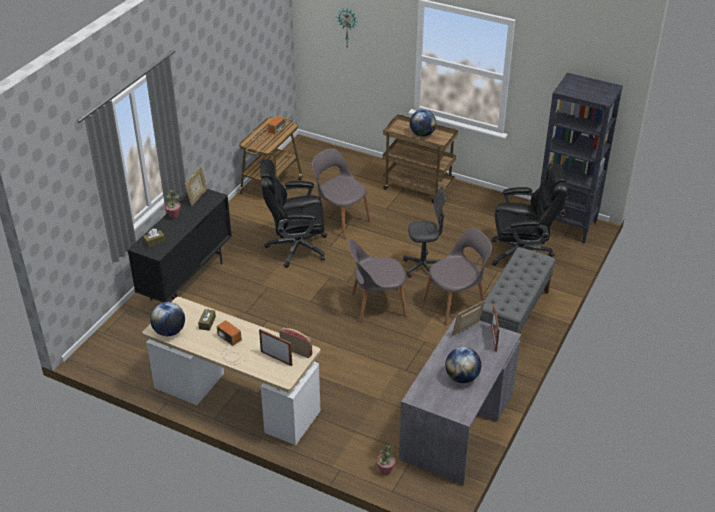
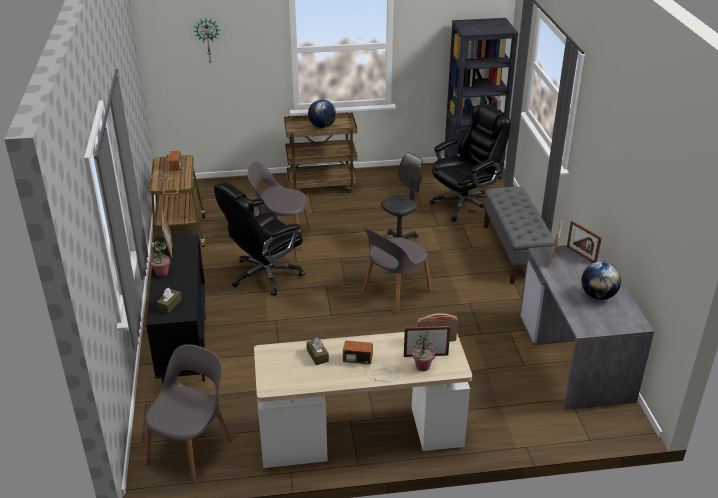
camera: 35 degrees left, 5 degrees down
globe [150,302,185,336] -> none
potted plant [377,445,395,475] -> potted plant moved to [412,330,435,371]
grey chair [423,228,492,325] -> grey chair moved to [145,344,232,485]

